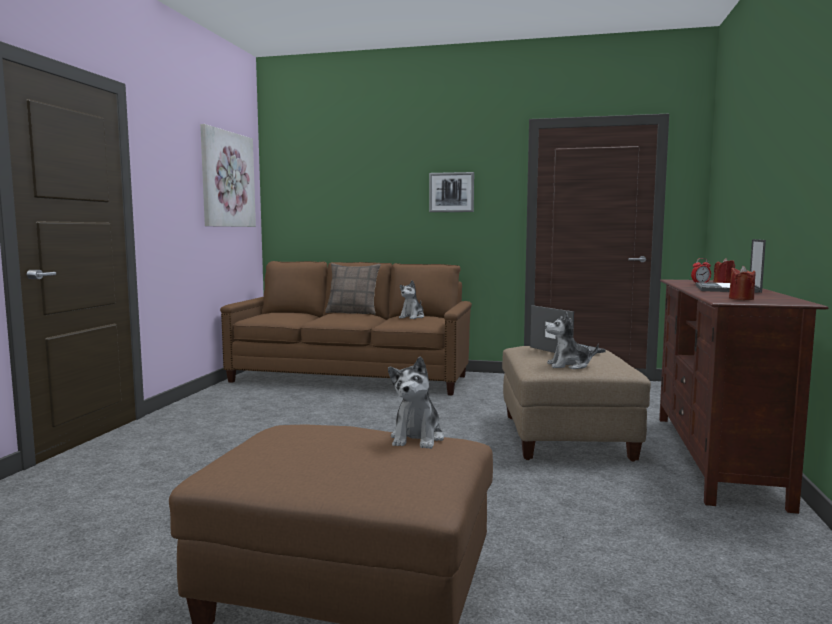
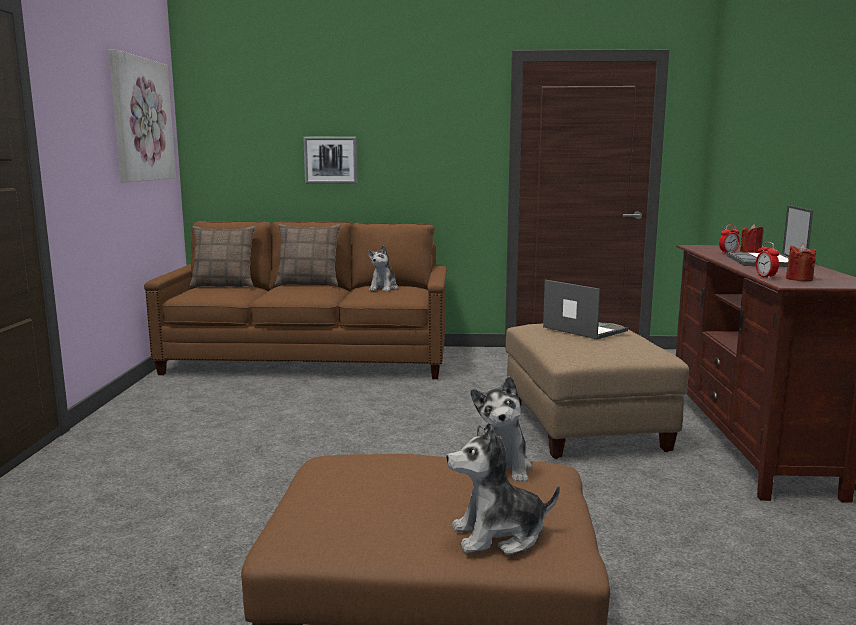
camera: 10 degrees left, 5 degrees up
picture [429,172,474,212] -> picture moved to [303,137,358,184]
plush toy [546,312,599,369] -> plush toy moved to [447,424,560,555]
none -> pillow [190,226,255,287]
none -> alarm clock [756,242,779,279]

